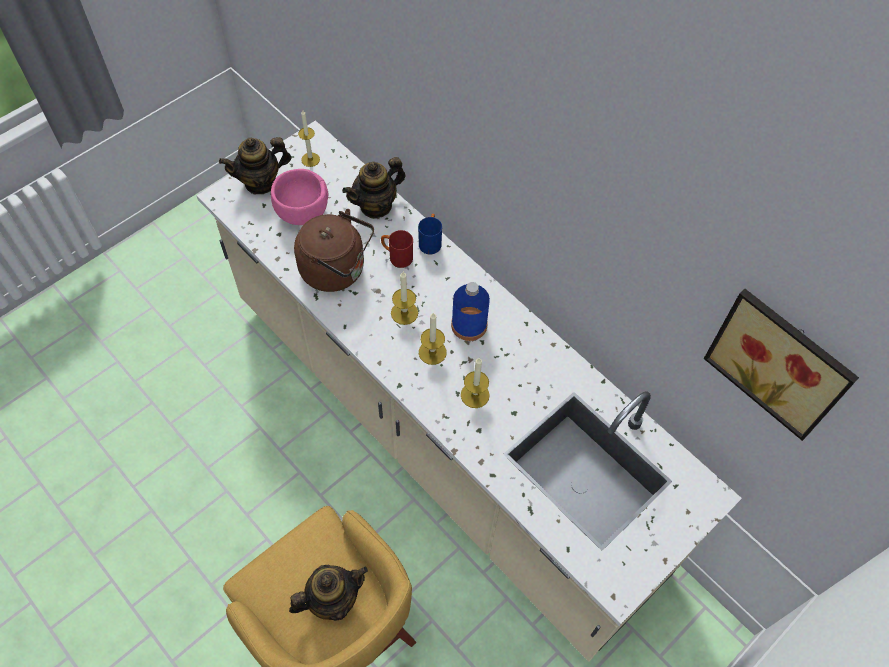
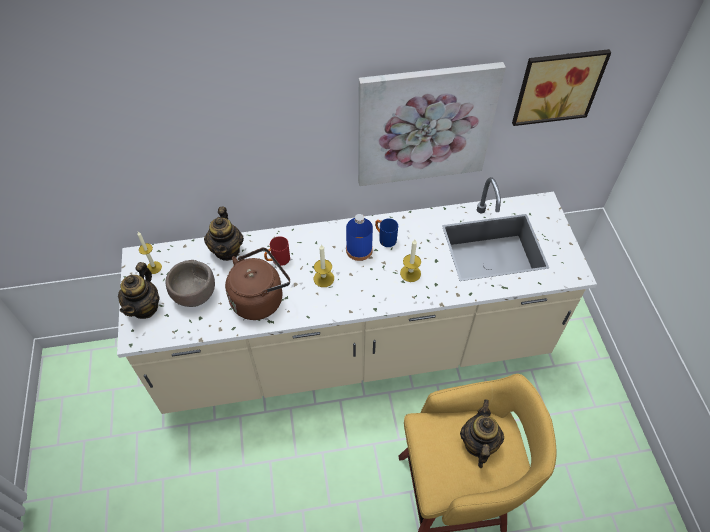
camera: 55 degrees left, 5 degrees down
pink bowl [271,169,328,225] -> brown bowl [165,260,215,307]
blue mug [418,214,442,254] -> blue mug moved to [375,218,398,247]
candle [419,312,447,365] -> none
none -> picture [358,62,506,186]

